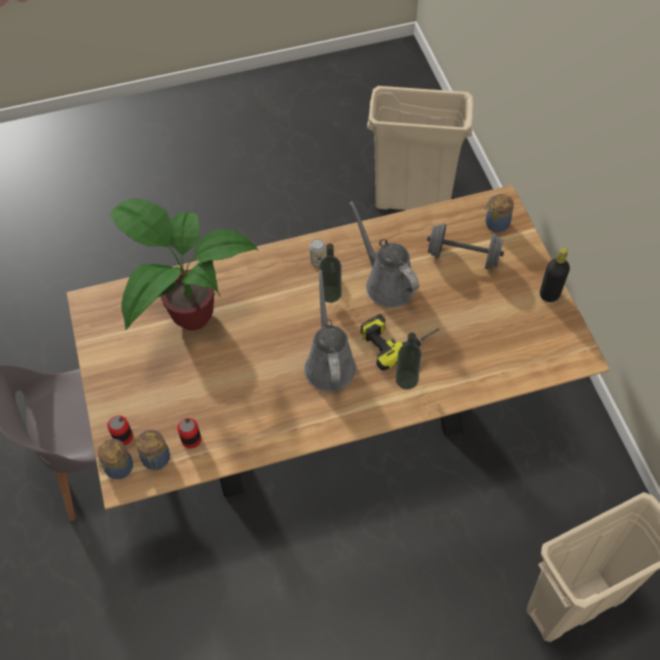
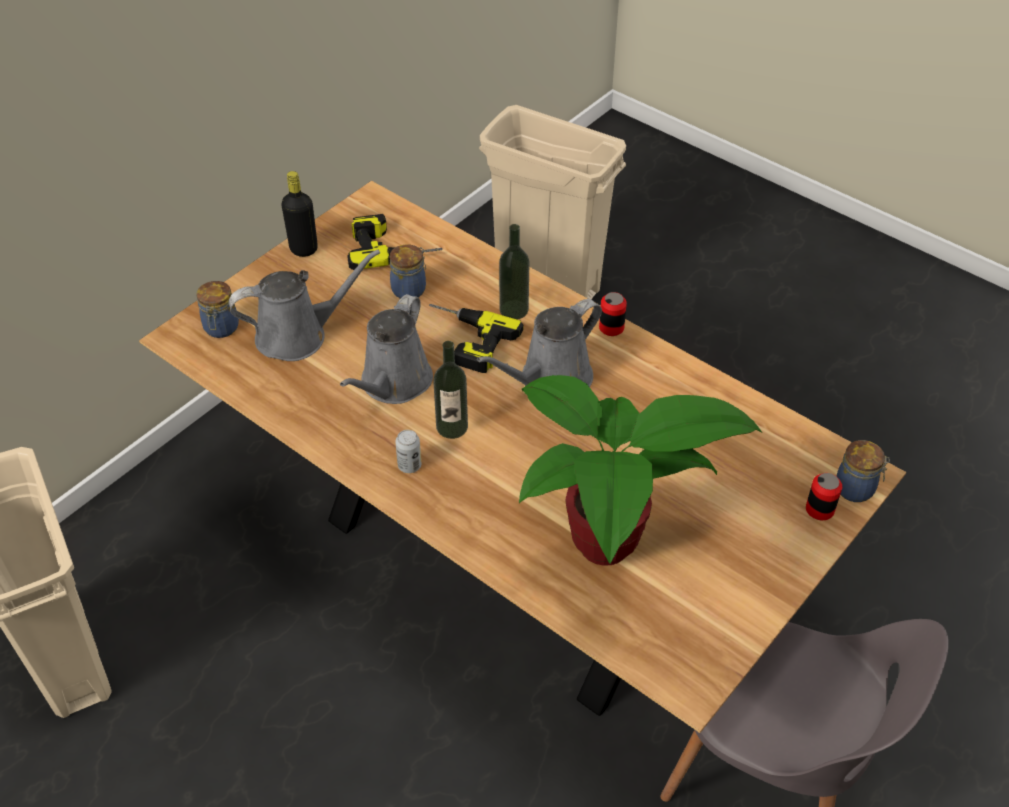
camera: 125 degrees left, 10 degrees down
jar [136,430,170,470] -> jar moved to [390,244,426,298]
can [177,418,201,448] -> can moved to [599,292,627,336]
grey dumbbell [427,223,504,269] -> grey watering can [229,250,380,361]
none -> power drill [347,214,443,270]

